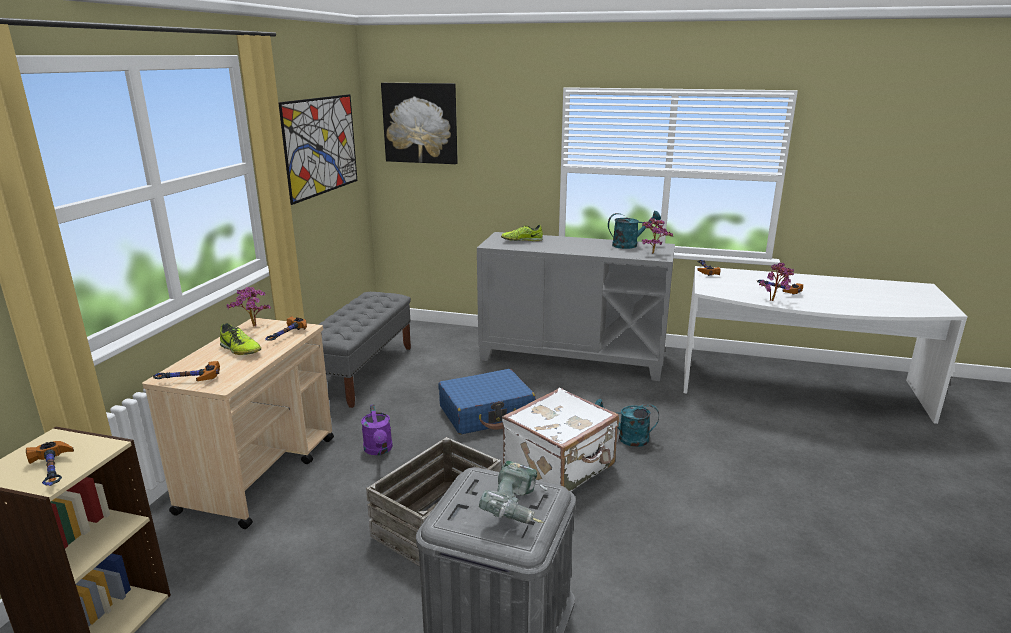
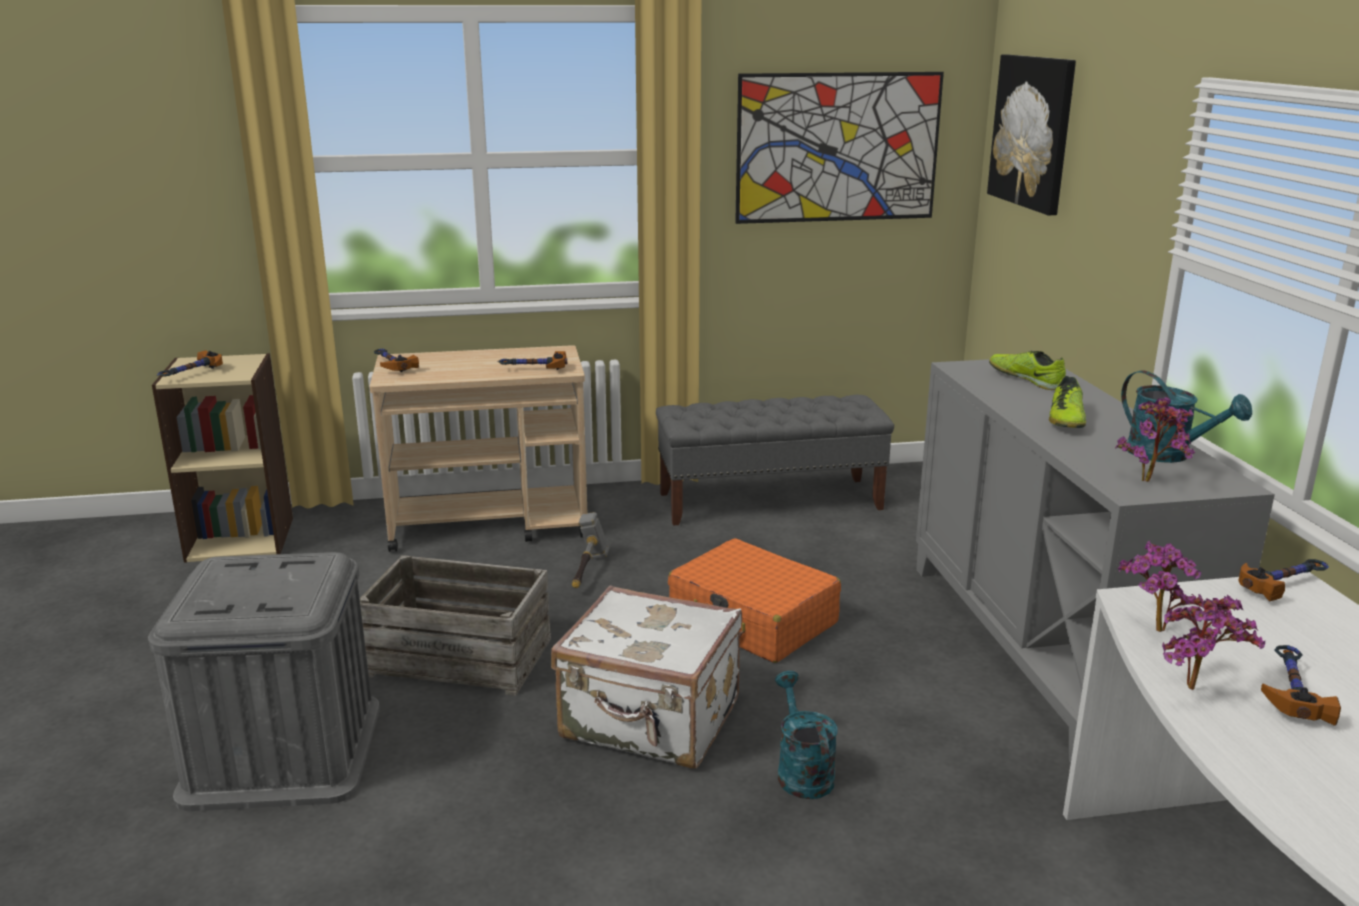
camera: 65 degrees right, 0 degrees up
shoe [220,323,261,355] -> shoe moved to [1049,376,1086,428]
potted plant [227,287,271,327] -> potted plant moved to [1118,540,1207,632]
purple watering can [361,405,393,455] -> hammer [572,512,609,588]
blue suitcase [438,369,535,435] -> orange suitcase [668,538,841,663]
power drill [479,461,548,523] -> none

